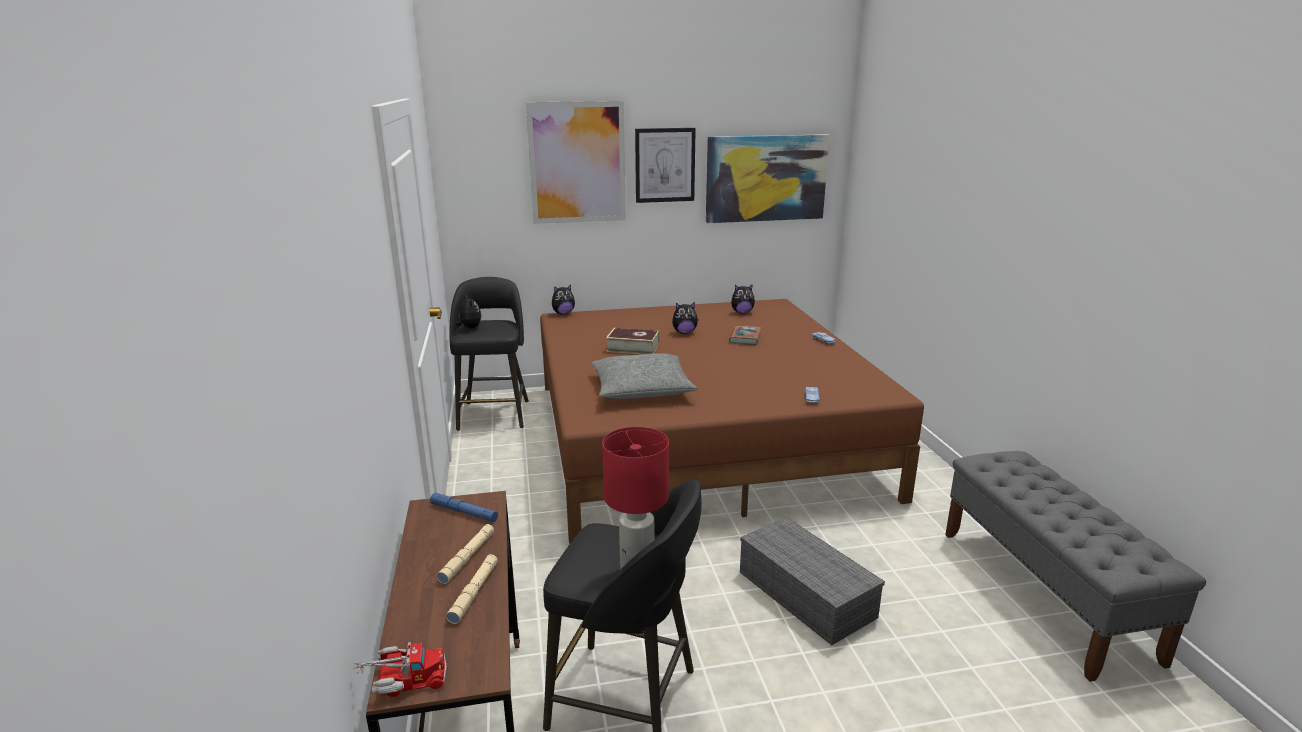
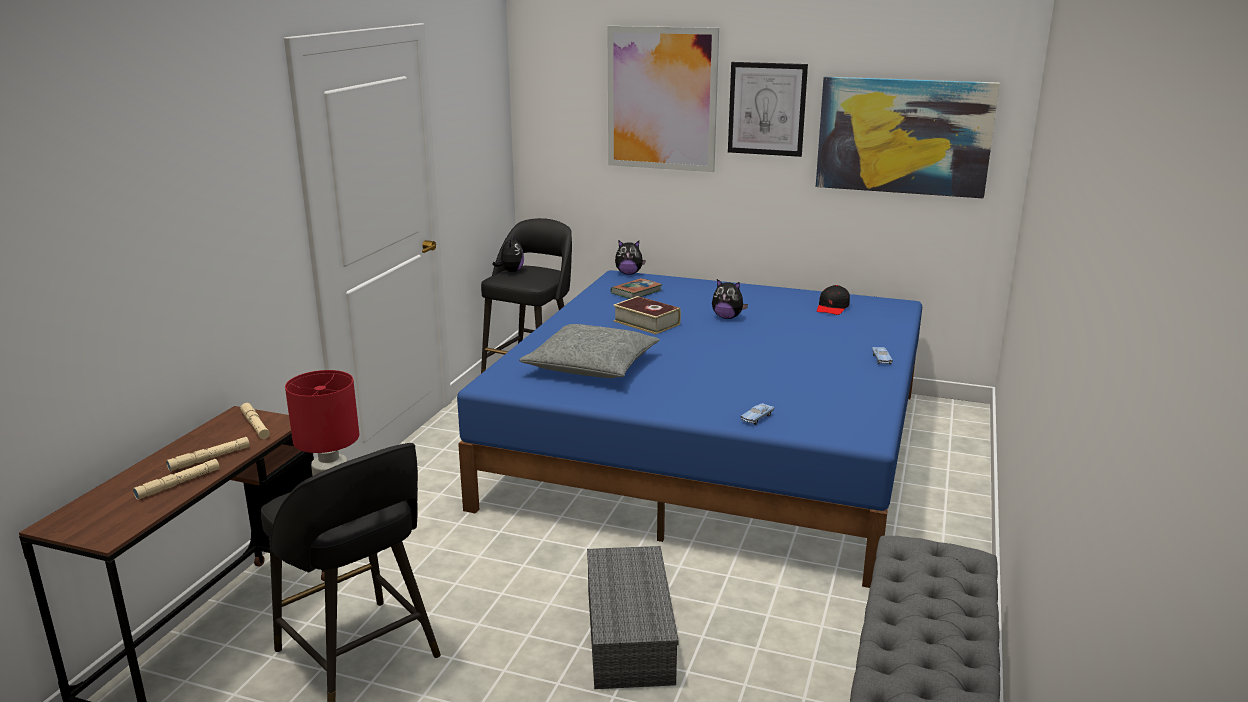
camera: 30 degrees right, 0 degrees up
toy truck [352,642,447,697] -> none
blue flashlight [430,493,498,522] -> beige flashlight [240,403,270,439]
brown bed [540,299,924,544] -> blue bed [457,270,922,588]
book [729,326,761,345] -> book moved to [611,278,662,299]
plush toy [731,284,755,313] -> black cap [817,285,850,315]

